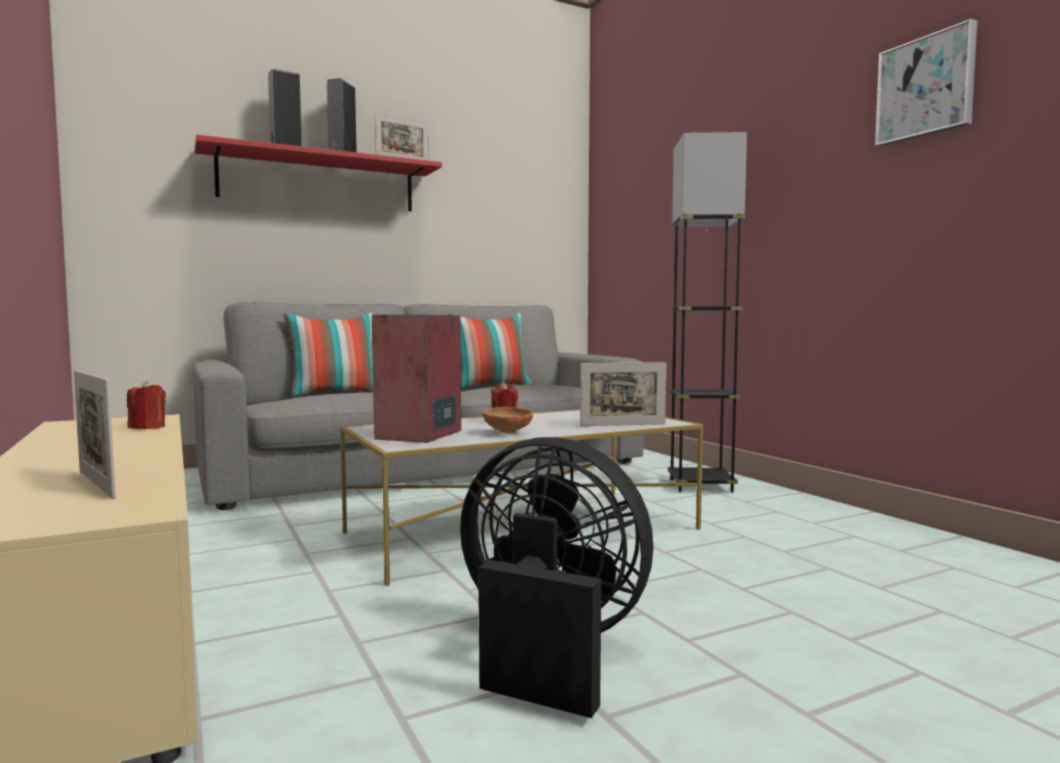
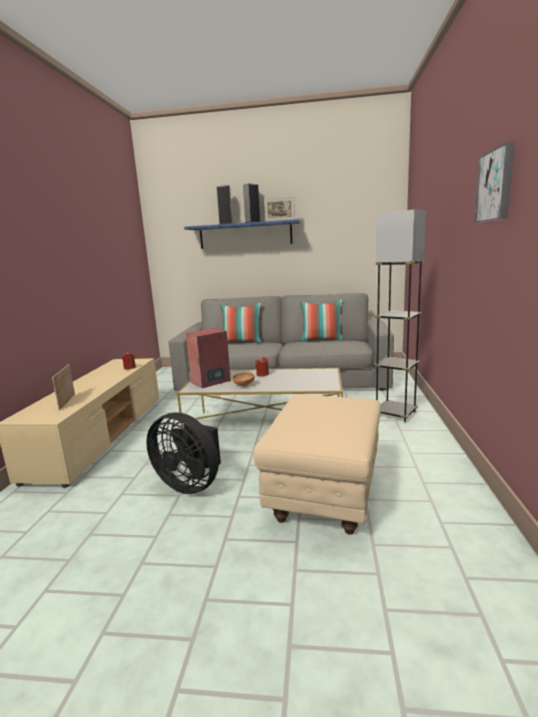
camera: 35 degrees right, 10 degrees up
red shelf [194,135,442,212] -> blue shelf [184,219,300,249]
black fan [460,437,653,718] -> black fan turned 150 degrees clockwise [146,413,221,494]
picture frame [580,362,666,426] -> none
none -> beige ottoman [253,394,381,535]

